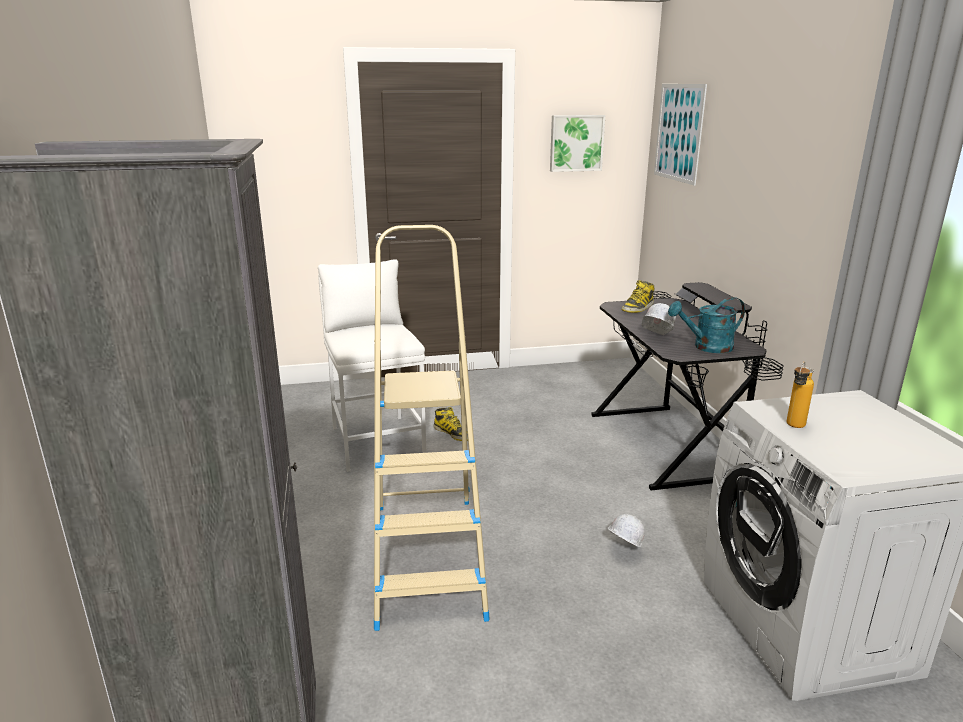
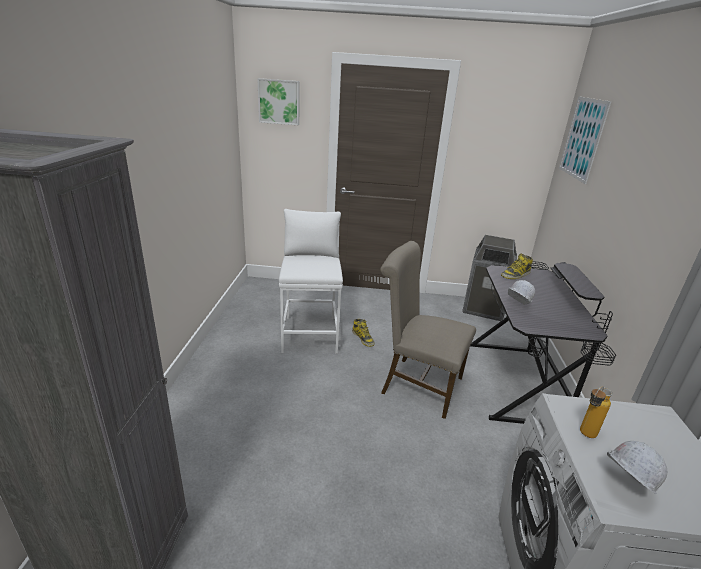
camera: 15 degrees right, 5 degrees up
beige step ladder [374,225,490,631] -> none
picture [550,115,605,172] -> picture moved to [257,78,300,125]
white hard hat [608,514,645,547] -> white hard hat moved to [607,441,667,494]
turquoise watering can [668,297,745,353] -> none
none -> beige chair [380,241,476,419]
none -> trash can [462,235,517,321]

